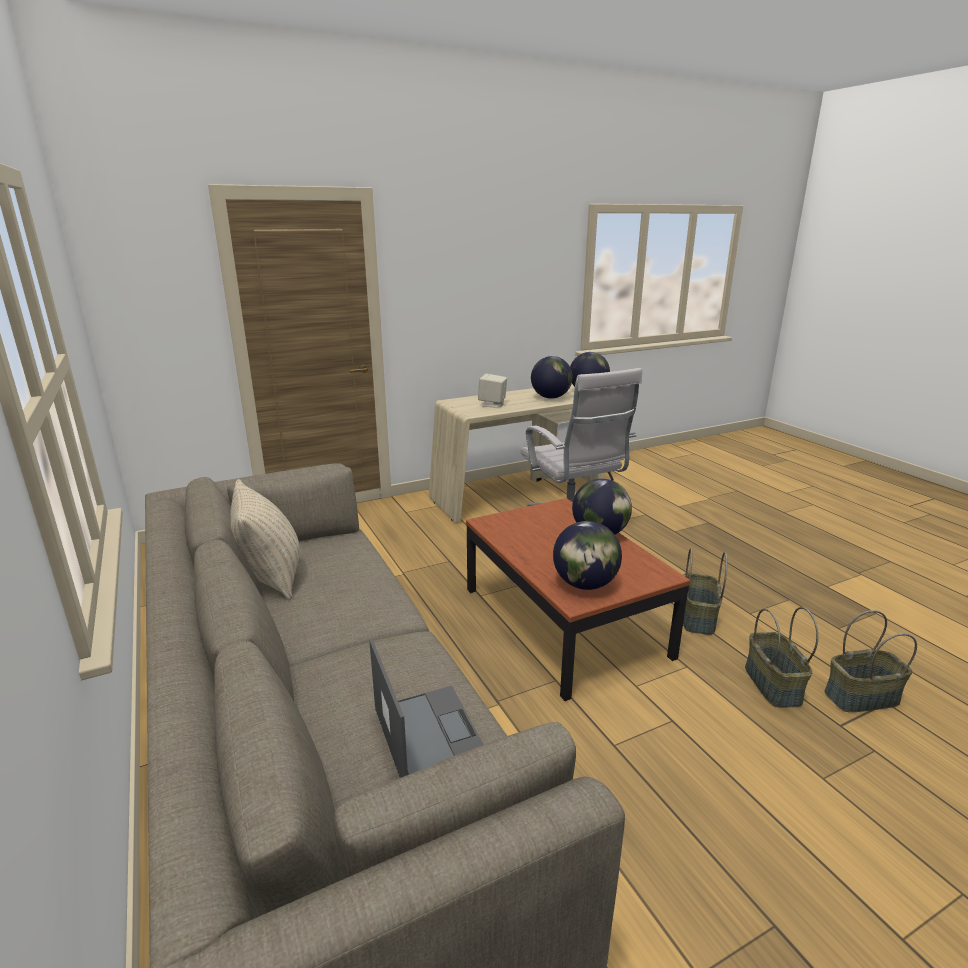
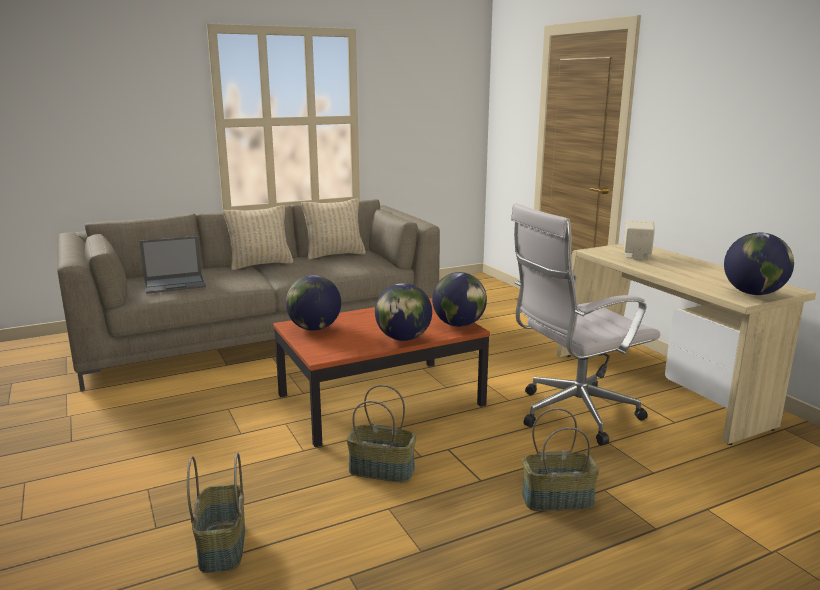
camera: 90 degrees right, 5 degrees down
globe [531,356,573,399] -> globe moved to [432,272,487,327]
basket [745,607,819,708] -> basket moved to [522,408,600,511]
none -> beige pillow [223,205,293,270]

